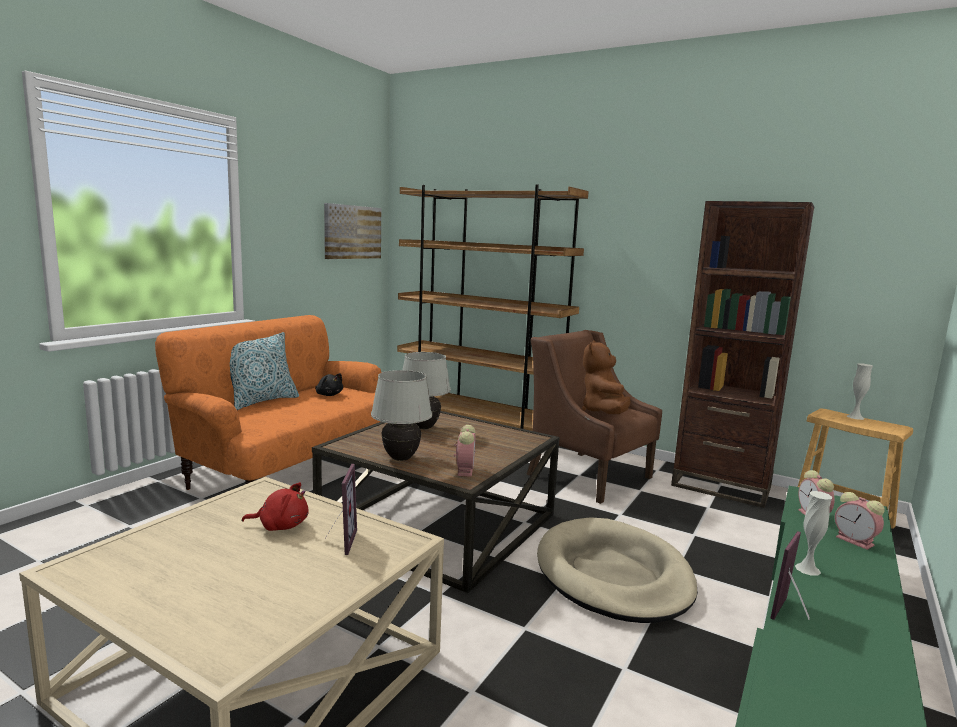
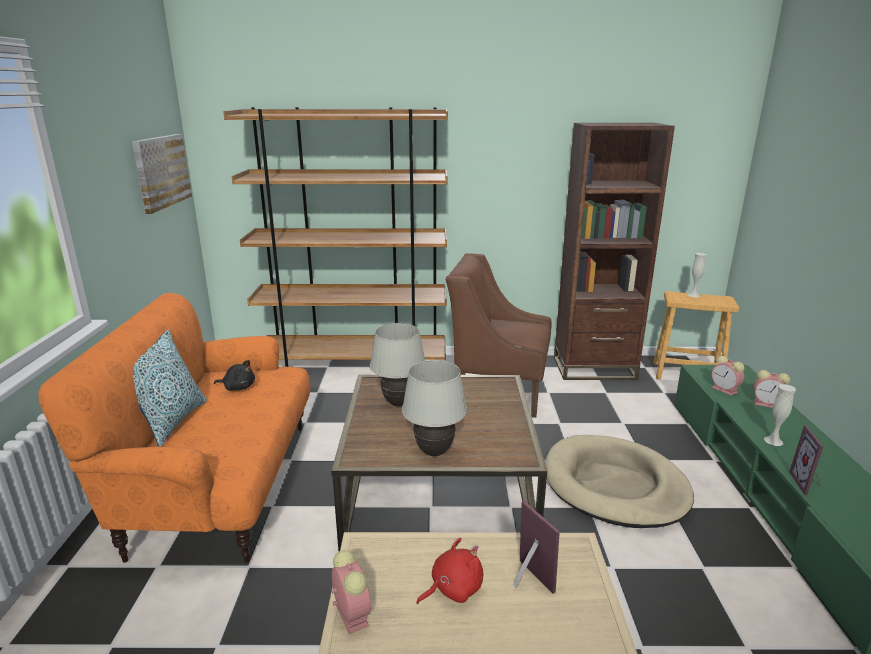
camera: 30 degrees left, 10 degrees up
alarm clock [454,425,476,477] -> alarm clock moved to [332,550,371,634]
brown plush toy [582,340,631,414] -> none

